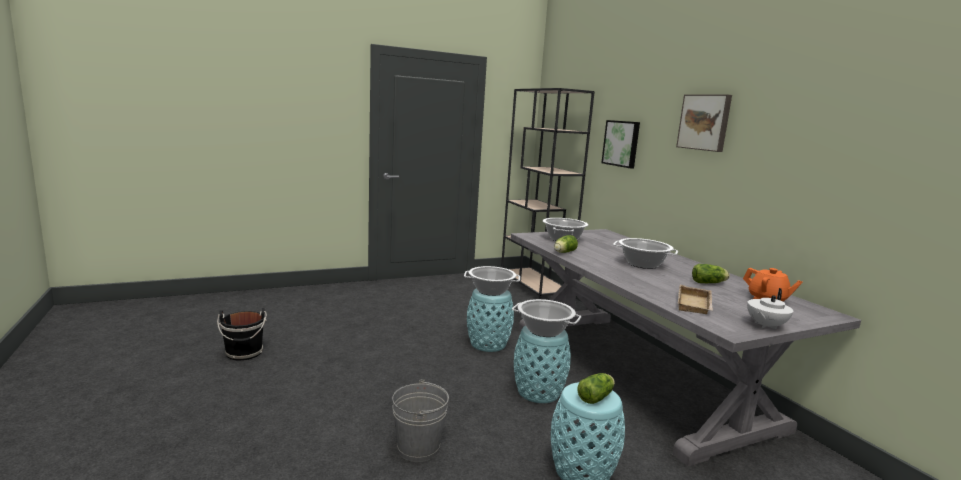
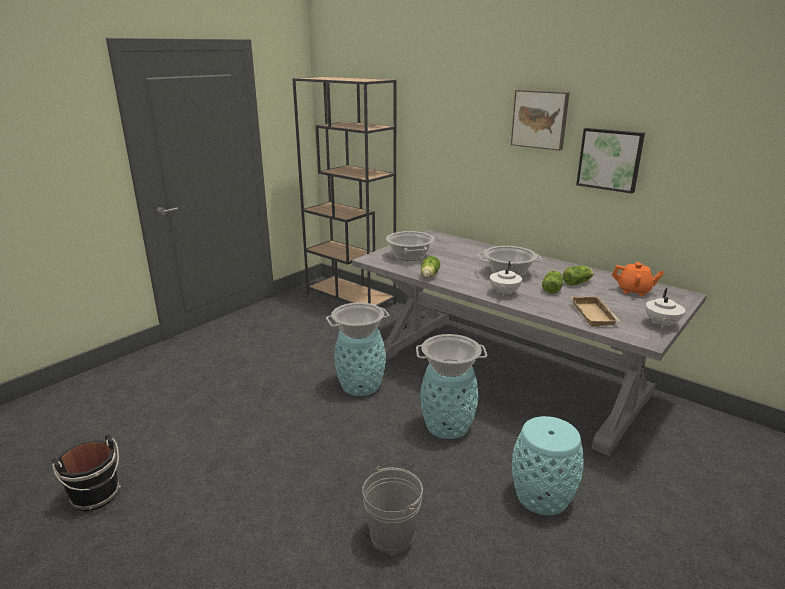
camera: 25 degrees left, 10 degrees up
lettuce [577,373,615,404] -> lettuce moved to [542,271,563,294]
picture [601,120,640,168] -> picture moved to [576,128,645,193]
none -> white teapot [490,261,522,297]

